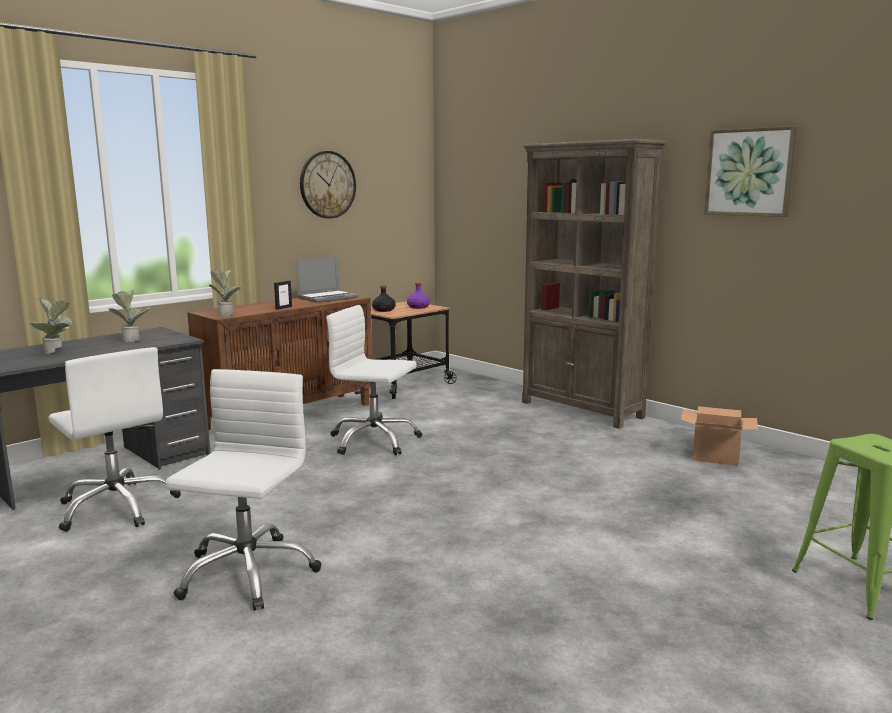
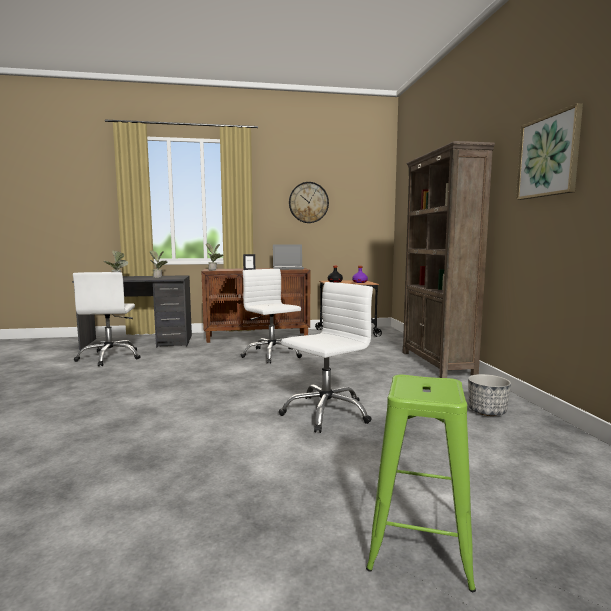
camera: 35 degrees right, 5 degrees down
white office chair [165,369,321,611] -> white office chair moved to [279,282,373,433]
cardboard box [681,406,758,466] -> planter [468,374,511,416]

